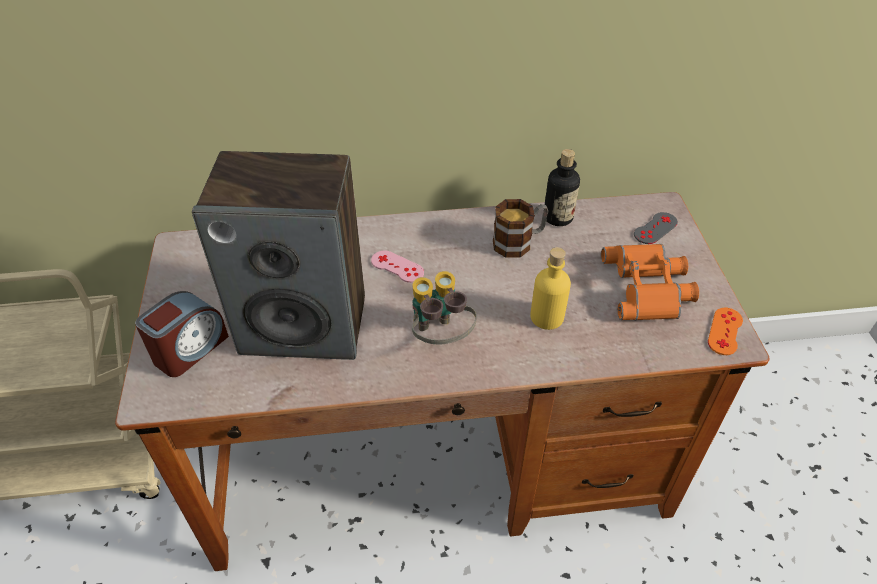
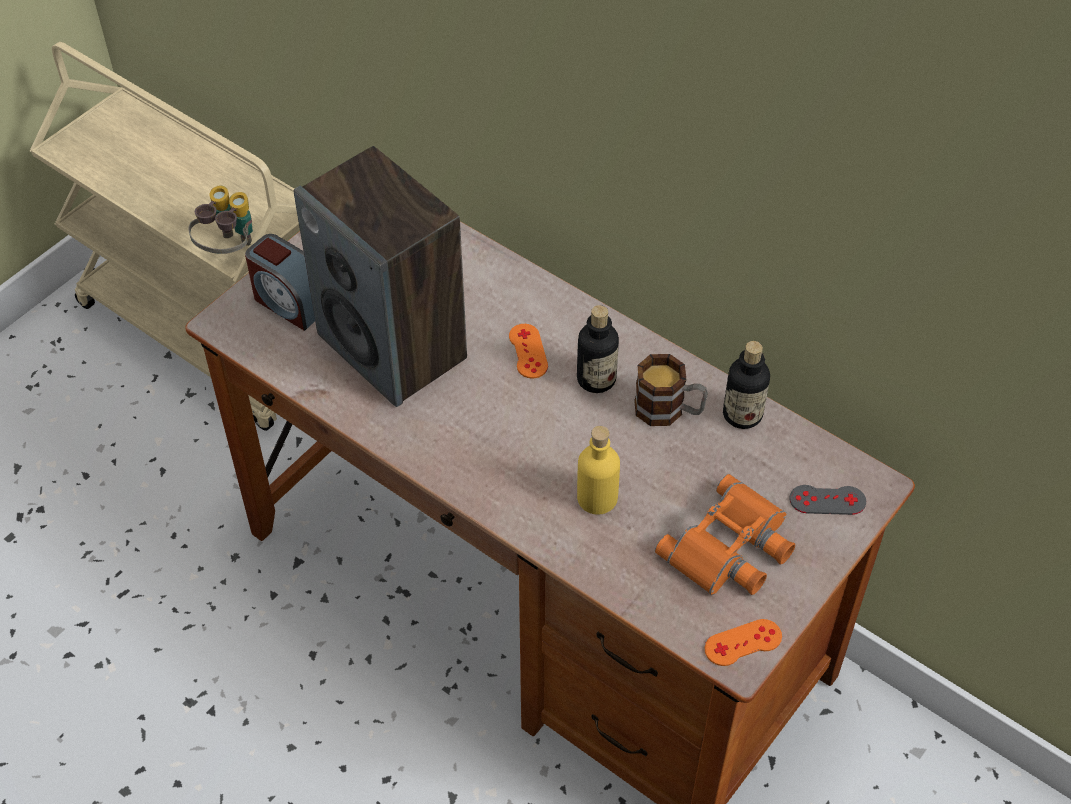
camera: 45 degrees right, 5 degrees up
alarm clock [135,291,229,377] -> alarm clock turned 45 degrees clockwise [245,234,315,331]
pink game controller [371,250,424,283] -> orange game controller [509,324,548,379]
binoculars [412,271,477,344] -> binoculars moved to [188,185,253,254]
none -> bottle [577,305,619,393]

